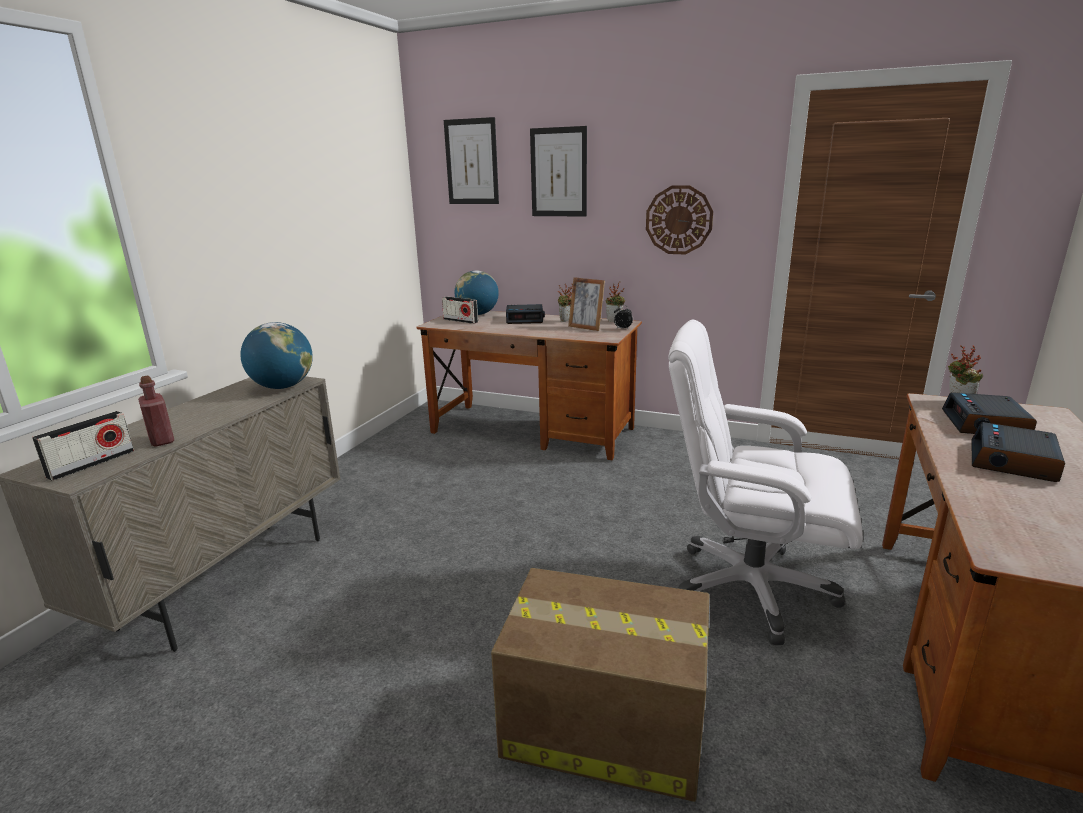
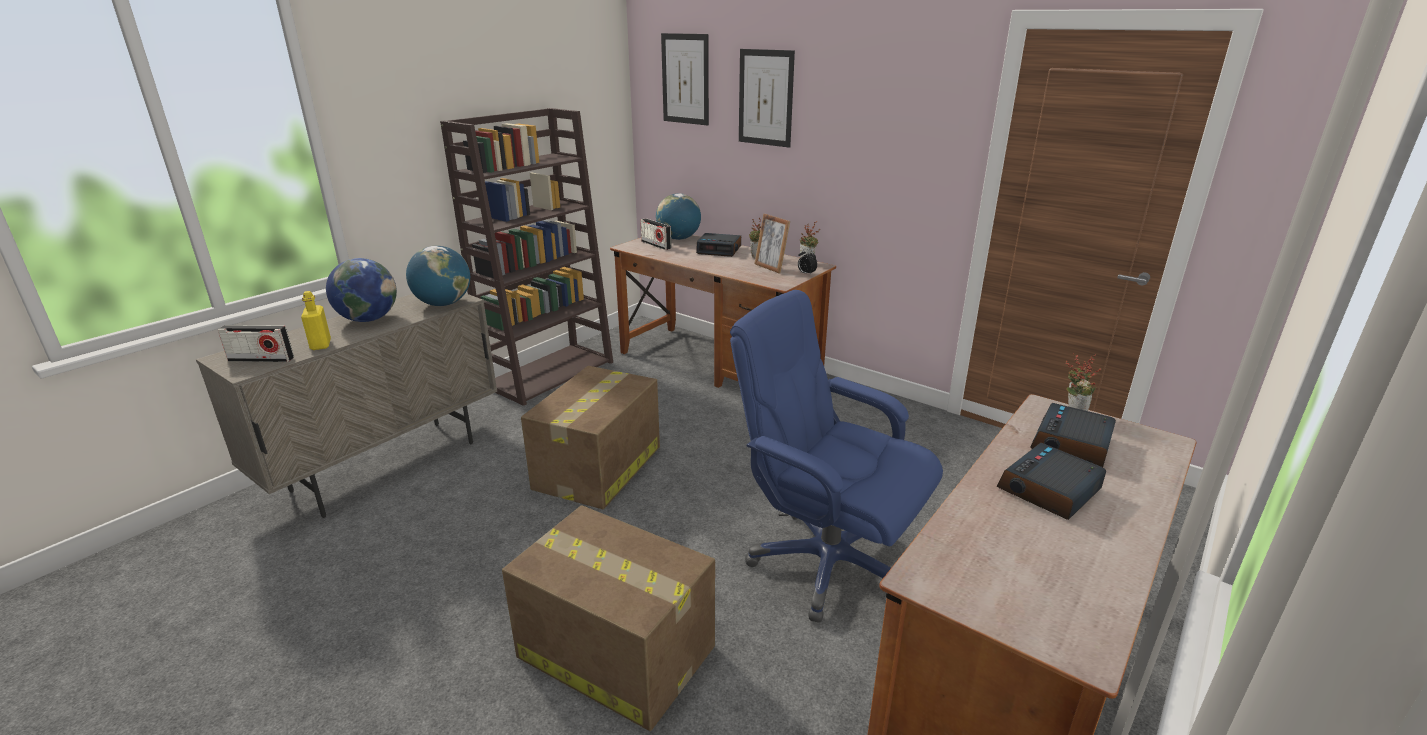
camera: 15 degrees right, 5 degrees up
radio [32,411,134,481] -> radio turned 45 degrees clockwise [218,325,294,362]
red bottle [138,376,174,447] -> yellow bottle [301,291,331,350]
wall clock [646,185,713,254] -> none
white office chair [668,320,863,645] -> blue office chair [730,290,943,623]
none -> globe [326,258,397,322]
none -> brown bookcase [440,108,613,406]
none -> cardboard box [521,366,660,509]

